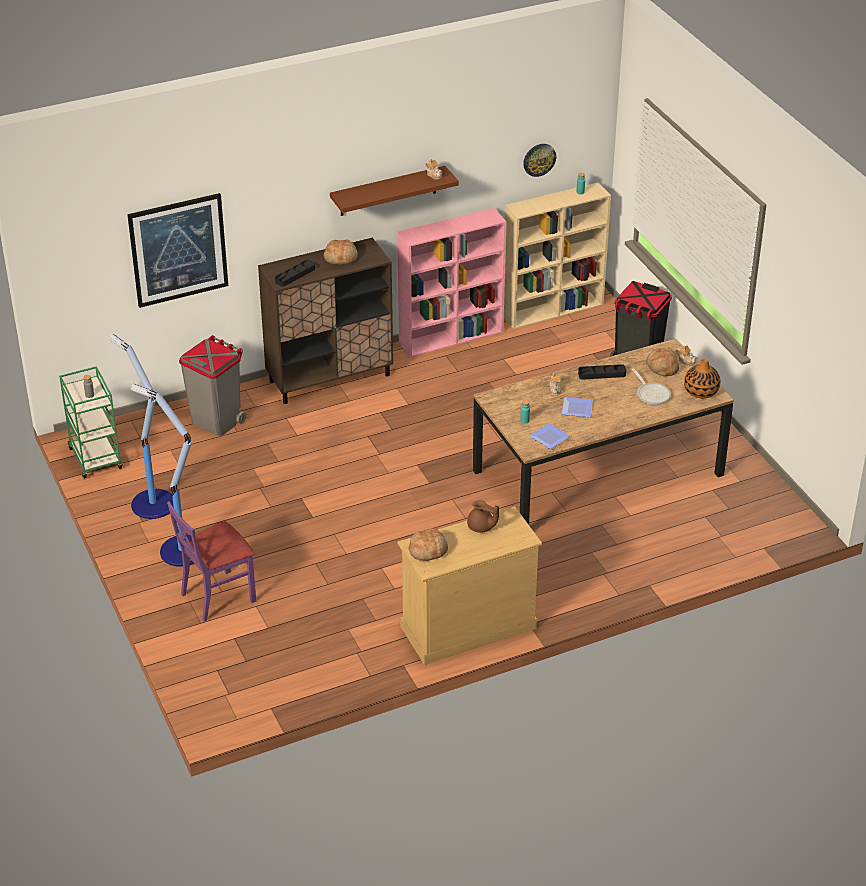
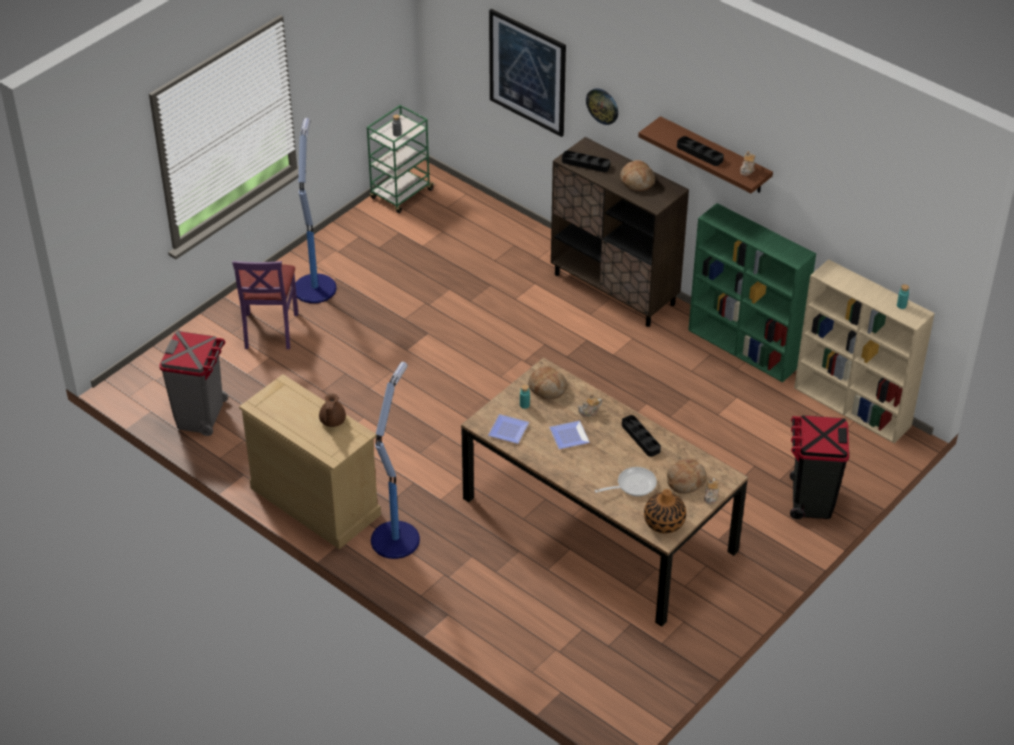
camera: 65 degrees right, 5 degrees up
floor lamp [109,334,174,519] -> floor lamp moved to [371,362,420,559]
purple chair [167,501,256,622] -> purple chair turned 120 degrees counterclockwise [232,261,298,349]
grey trash can [179,335,247,436] -> grey trash can moved to [159,331,228,436]
pink bookcase [397,208,507,357] -> green bookcase [688,203,816,383]
bread [408,528,448,561] -> bread moved to [528,366,568,400]
wall clock [523,144,556,177] -> wall clock moved to [586,88,618,125]
frying pan [632,368,671,405] -> frying pan turned 150 degrees counterclockwise [595,467,657,496]
none -> black tray [677,136,724,166]

